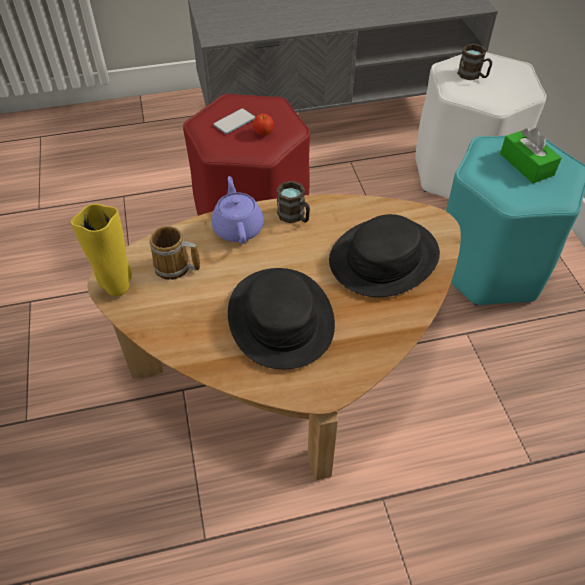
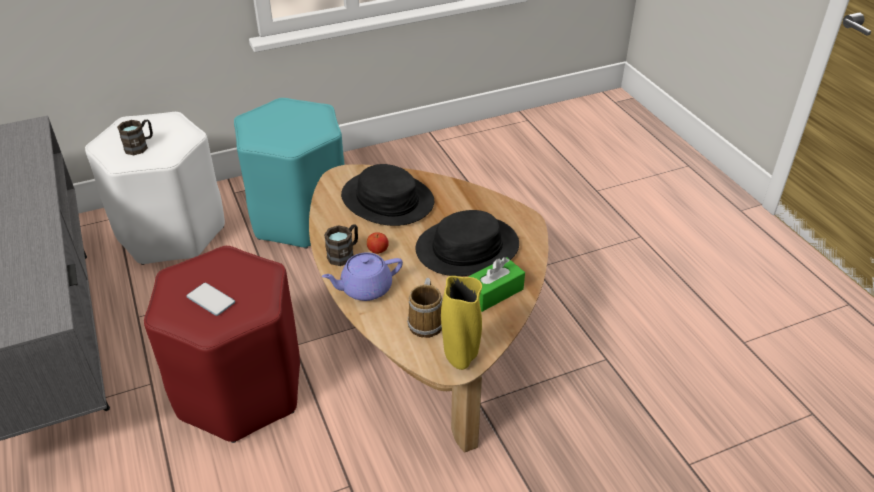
camera: 100 degrees left, 10 degrees down
apple [253,114,274,136] -> apple moved to [367,232,389,254]
green tissue box [500,128,562,183] -> green tissue box moved to [468,257,525,312]

